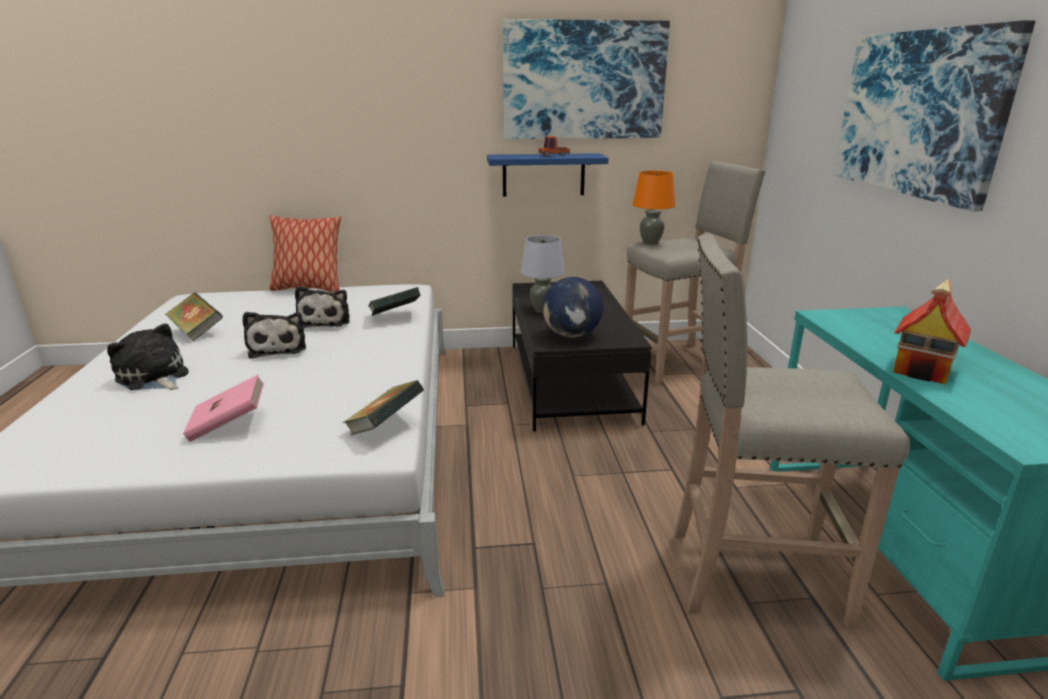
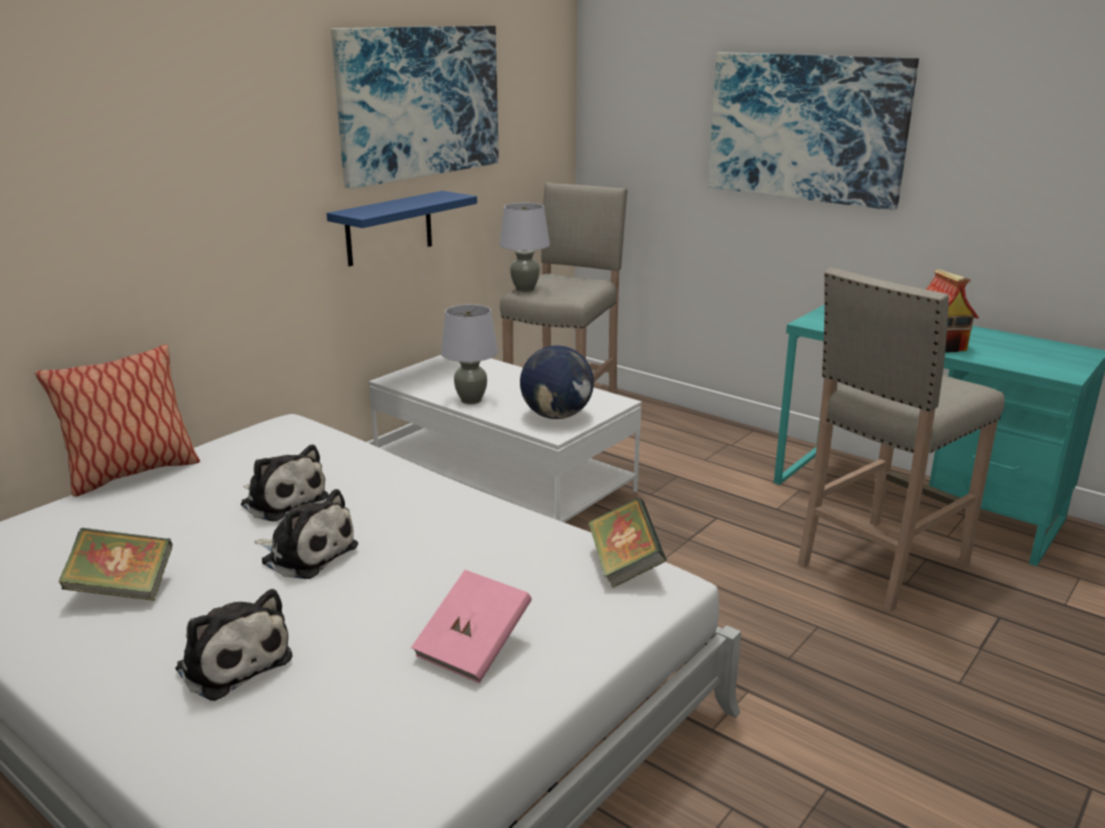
camera: 45 degrees left, 0 degrees up
plush toy [107,323,189,390] -> plush toy turned 135 degrees counterclockwise [175,589,293,701]
book [368,287,420,316] -> none
black coffee table [512,281,652,432] -> white coffee table [369,355,642,522]
toy truck [539,136,570,156] -> none
orange table lamp [633,171,675,245] -> grey table lamp [499,203,550,292]

